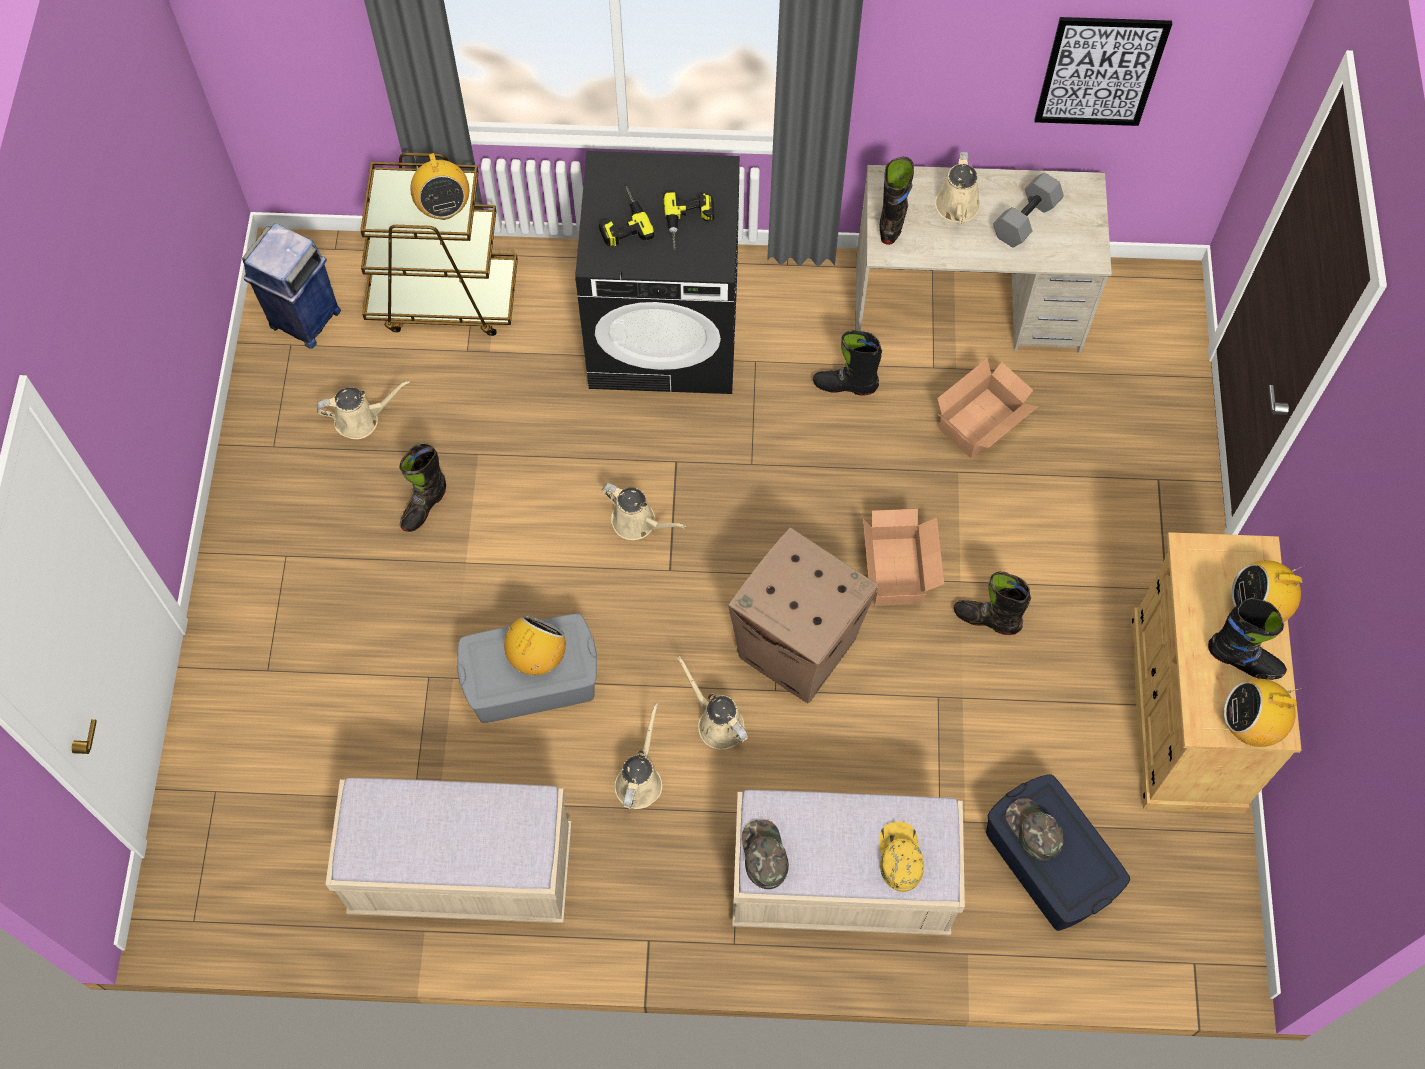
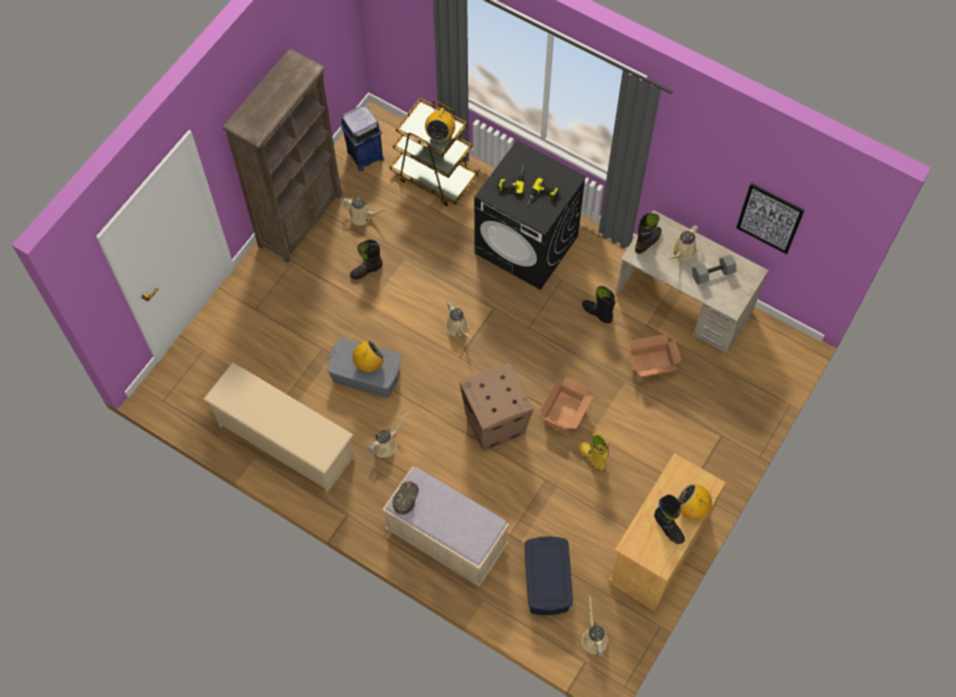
camera: 30 degrees right, 0 degrees up
beige bench [325,778,572,923] -> beige shoe rack [203,362,355,493]
beige watering can [677,656,748,750] -> beige watering can moved to [582,595,608,655]
yellow cap [879,821,924,892] -> none
black boot [954,572,1031,635] -> yellow boot [578,434,609,472]
green cap [1006,798,1063,861] -> none
radio [1224,679,1303,747] -> none
none -> brown bookcase [222,49,342,263]

